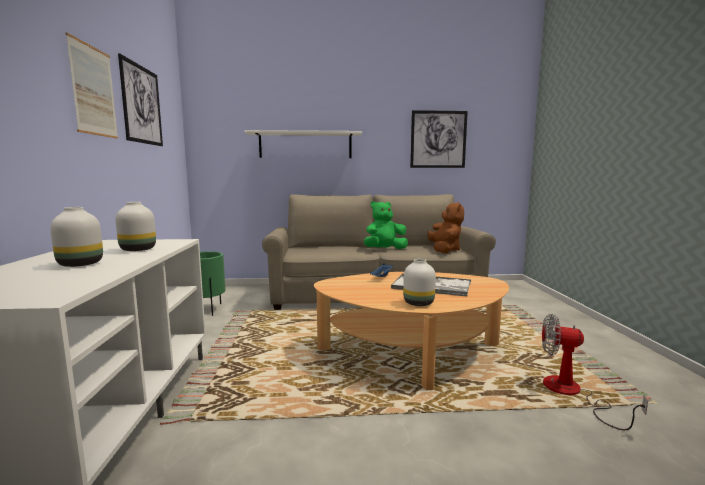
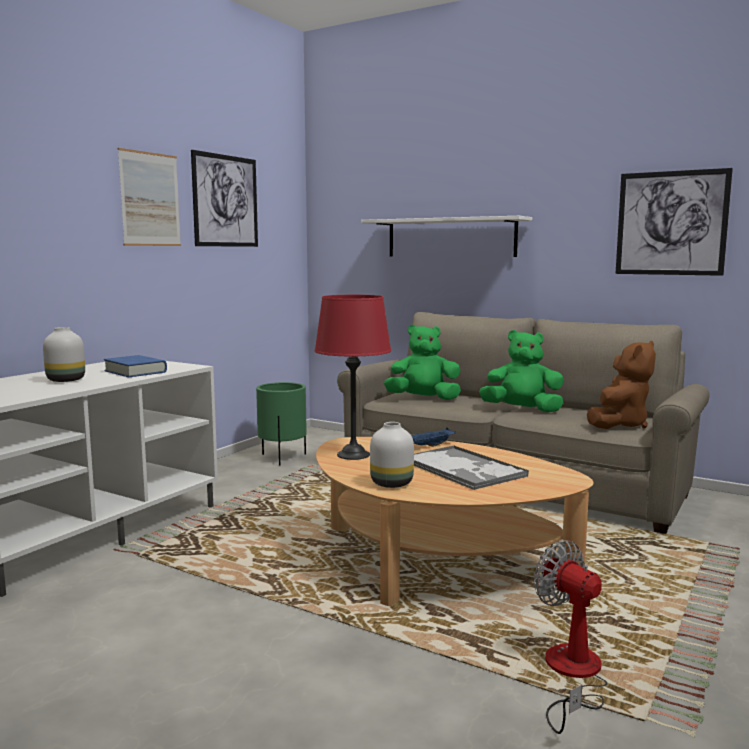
camera: 35 degrees right, 0 degrees up
white vase [116,202,156,251] -> blue book [104,355,167,377]
none -> red table lamp [315,295,391,460]
none -> green plush toy [384,324,461,400]

